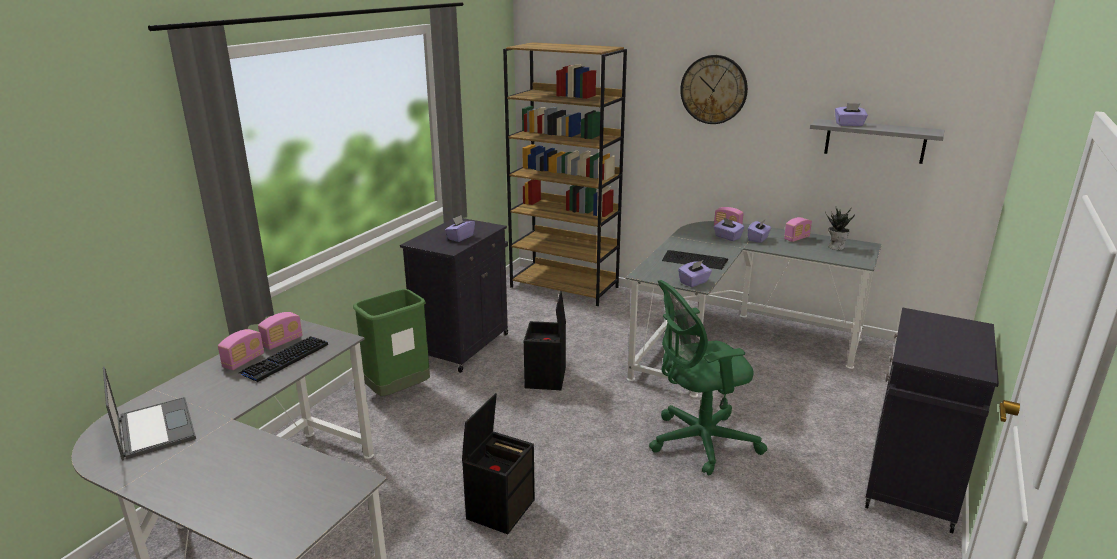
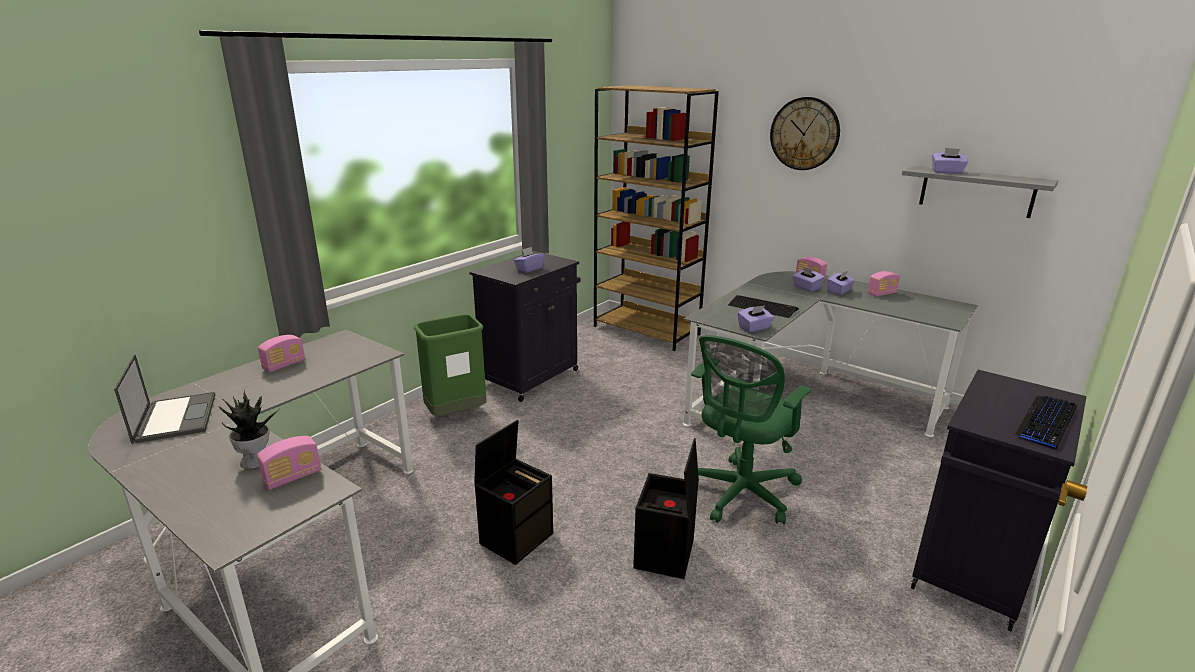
camera: 10 degrees right, 0 degrees up
keyboard [239,336,328,382] -> keyboard moved to [1015,395,1077,450]
radio [258,312,303,350] -> radio moved to [257,436,321,490]
black storage box [524,291,566,390] -> black storage box moved to [633,438,699,579]
green office chair [649,280,768,475] -> green office chair turned 45 degrees counterclockwise [691,335,811,525]
potted plant [825,208,855,250] -> potted plant moved to [219,390,281,469]

